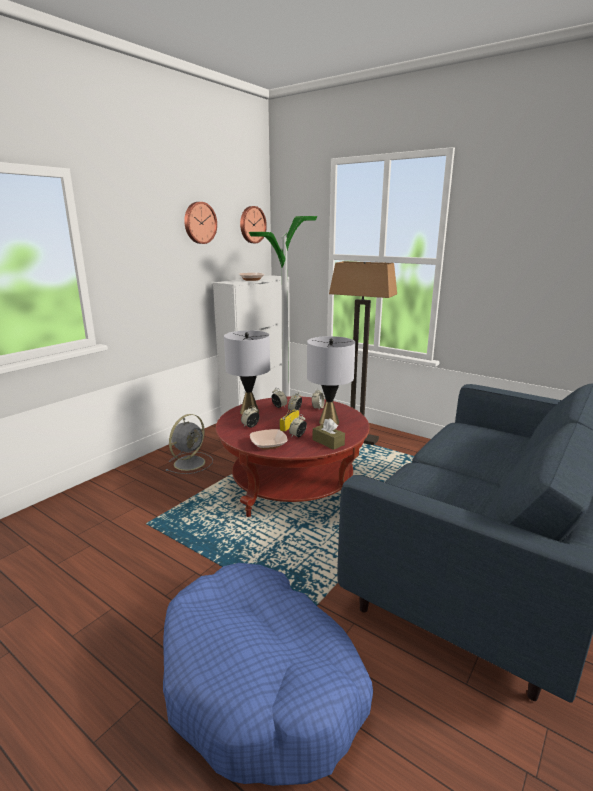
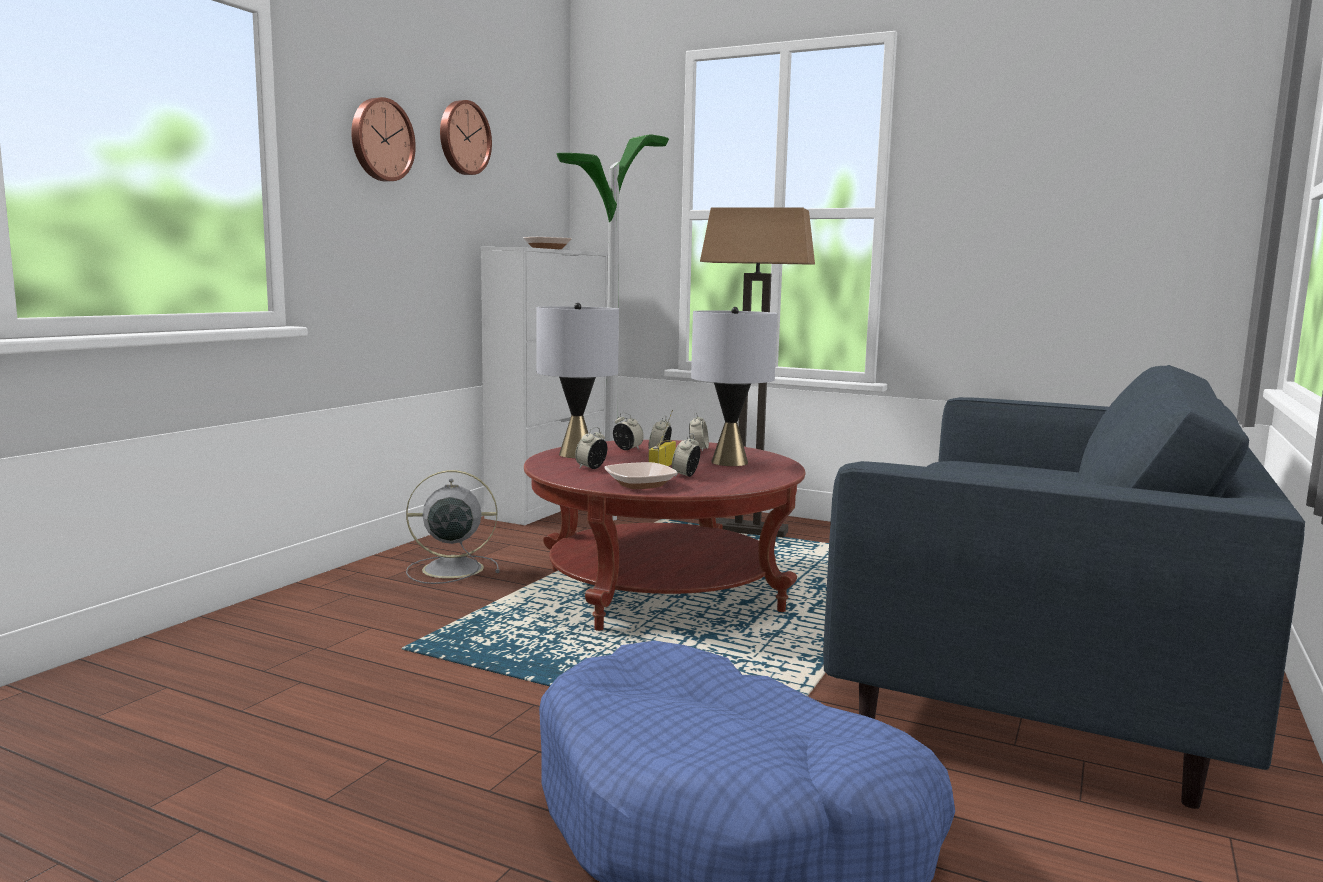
camera: 10 degrees left, 10 degrees down
grey fan [166,414,213,474] -> grey fan turned 120 degrees counterclockwise [406,470,500,584]
wall clock [240,206,267,243] -> wall clock moved to [351,97,416,181]
brown tissue box [313,418,345,450] -> none

